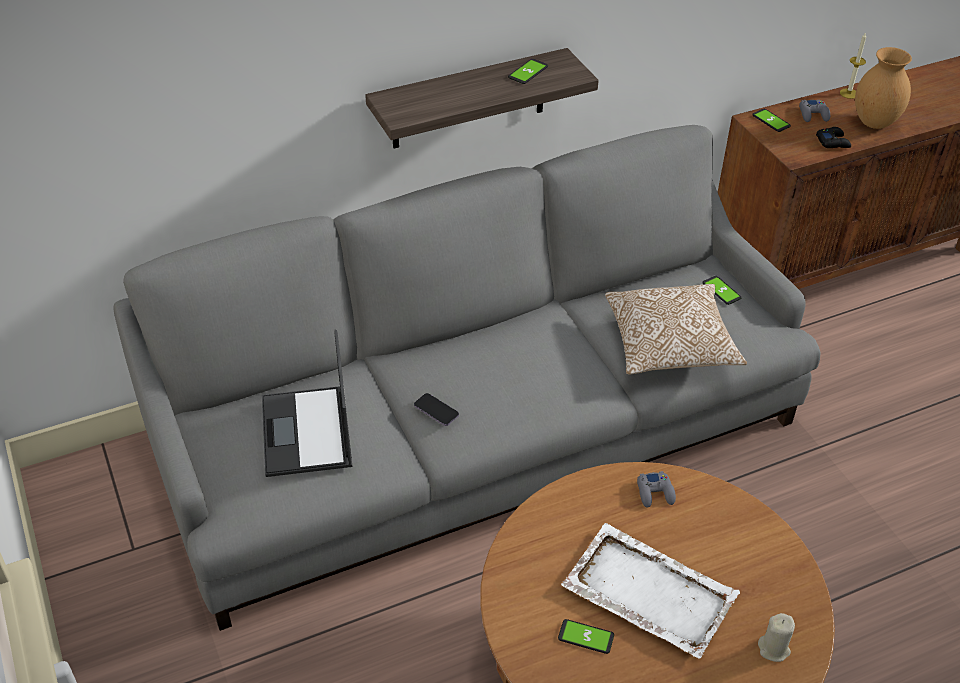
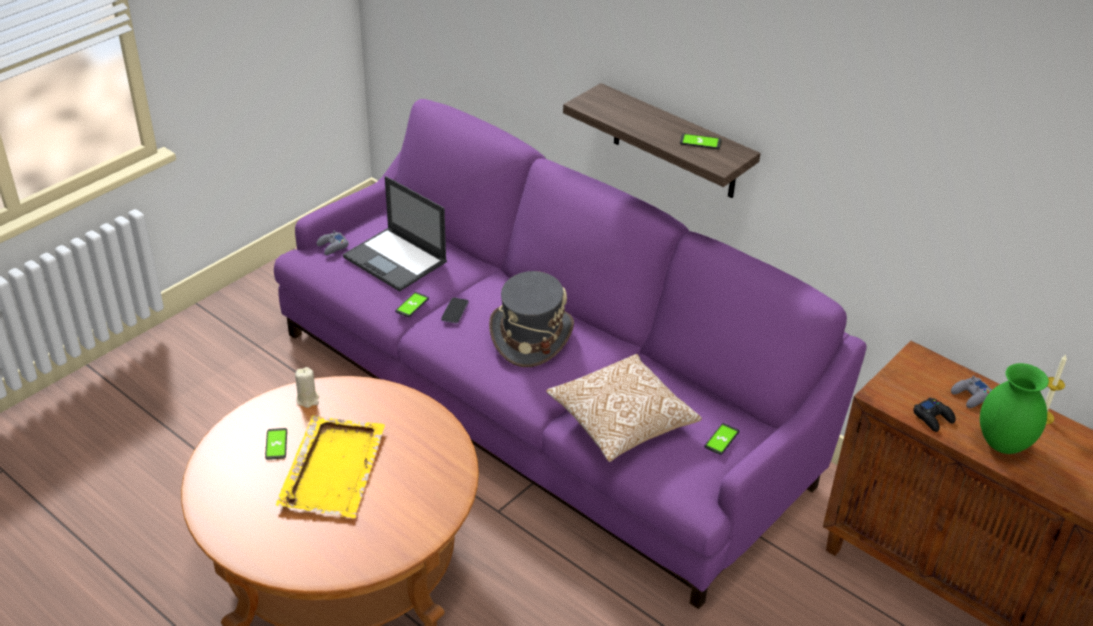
camera: 65 degrees right, 5 degrees down
grey sofa [113,125,820,631] -> purple sofa [274,99,866,609]
laptop [262,329,352,477] -> laptop turned 105 degrees counterclockwise [343,176,447,292]
white tray [561,523,740,659] -> yellow tray [276,415,385,519]
grey game controller [637,471,676,508] -> grey game controller moved to [317,230,349,255]
phone [752,109,791,132] -> phone moved to [395,292,429,317]
beige candle [758,613,795,662] -> beige candle moved to [295,367,319,408]
brown vase [855,47,912,129] -> green vase [980,363,1049,454]
none -> grey hat [489,271,574,367]

